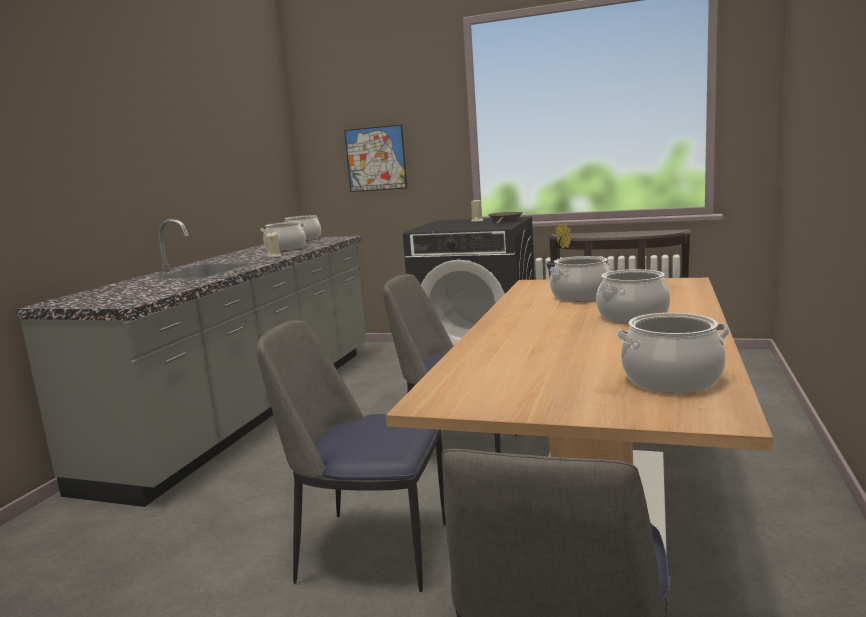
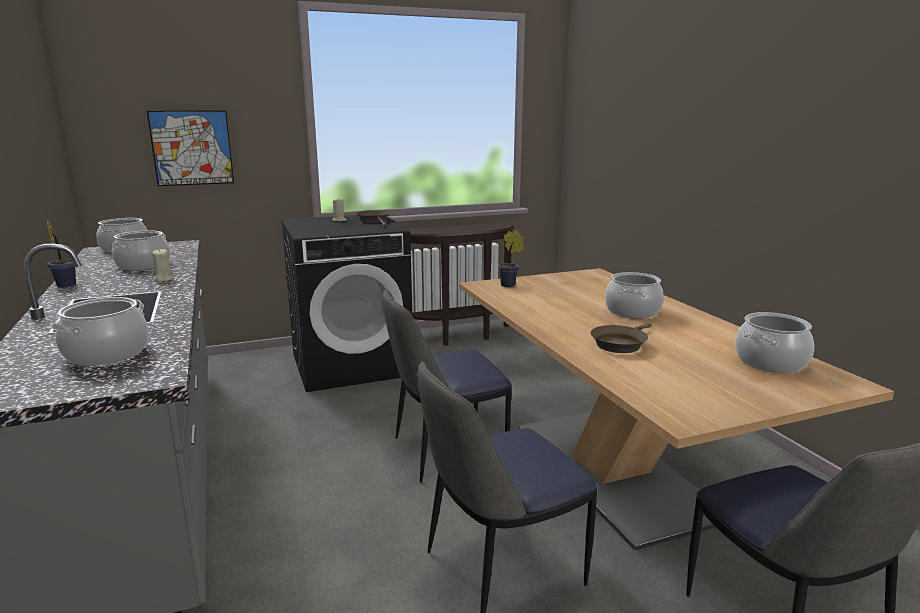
camera: 40 degrees left, 5 degrees up
cooking pot [550,256,611,302] -> cooking pot moved to [51,297,149,366]
none -> potted plant [47,221,76,288]
none -> brown frying pan [591,323,652,353]

